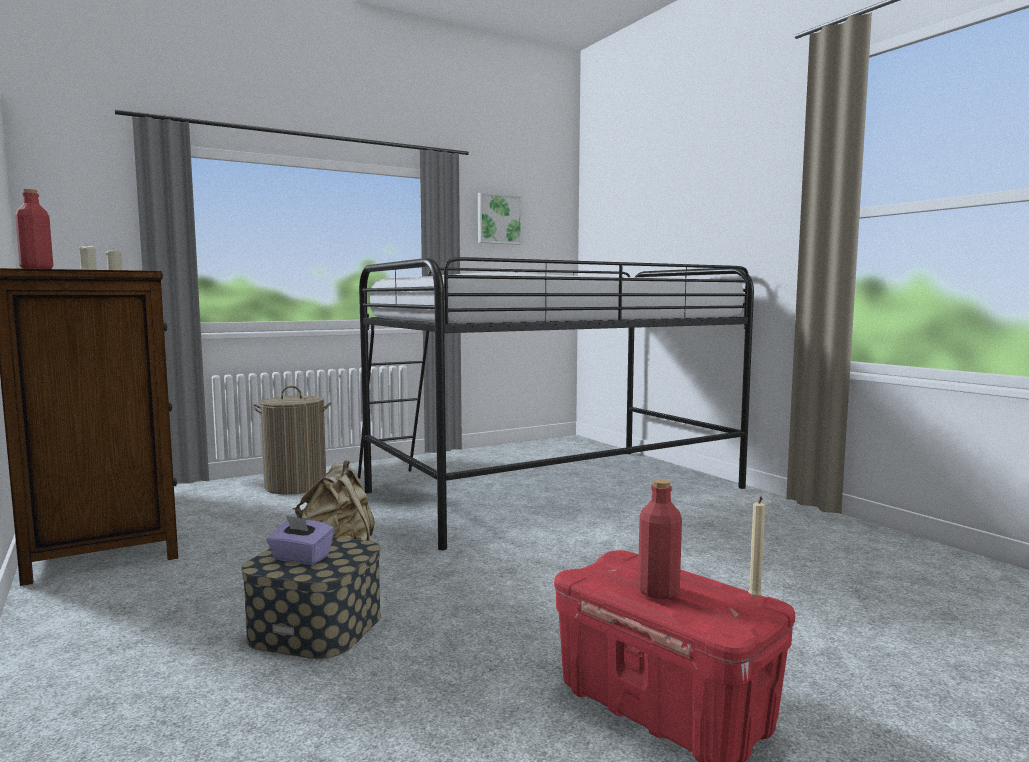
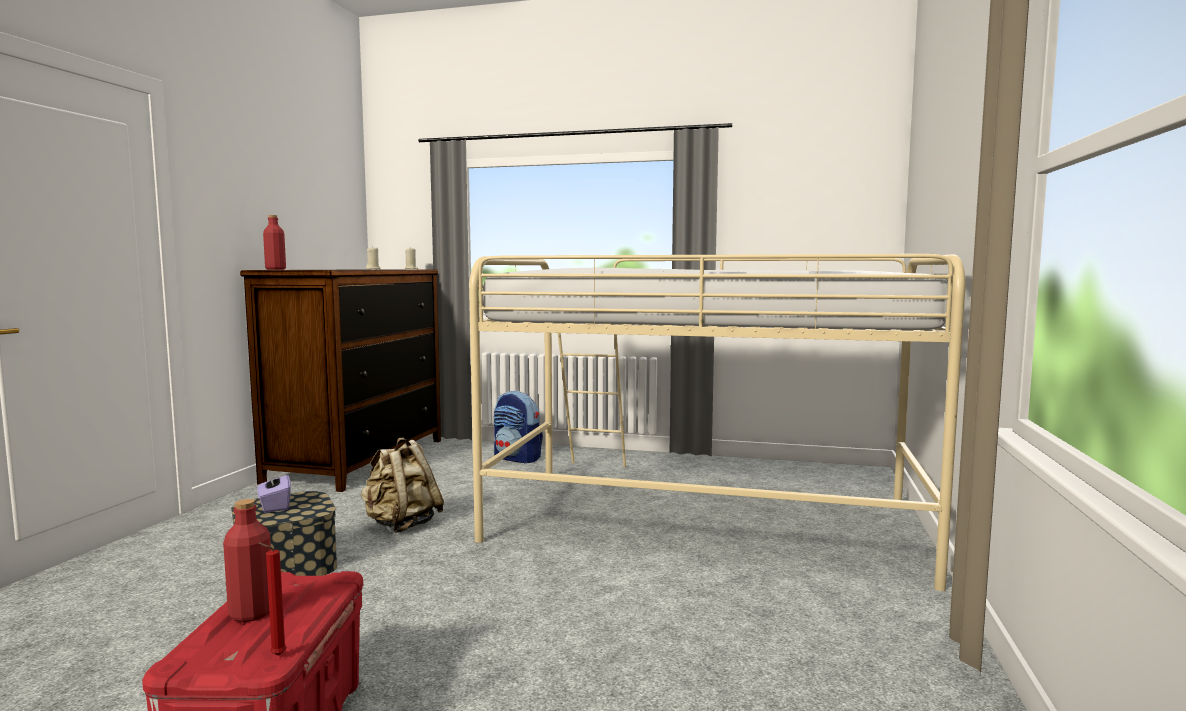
camera: 45 degrees right, 0 degrees up
laundry basket [253,386,332,494] -> backpack [493,391,543,463]
black bed [358,257,754,550] -> beige bed [469,254,965,591]
picture [478,192,523,245] -> none
beige candle [748,496,765,598] -> red candle [258,542,287,656]

